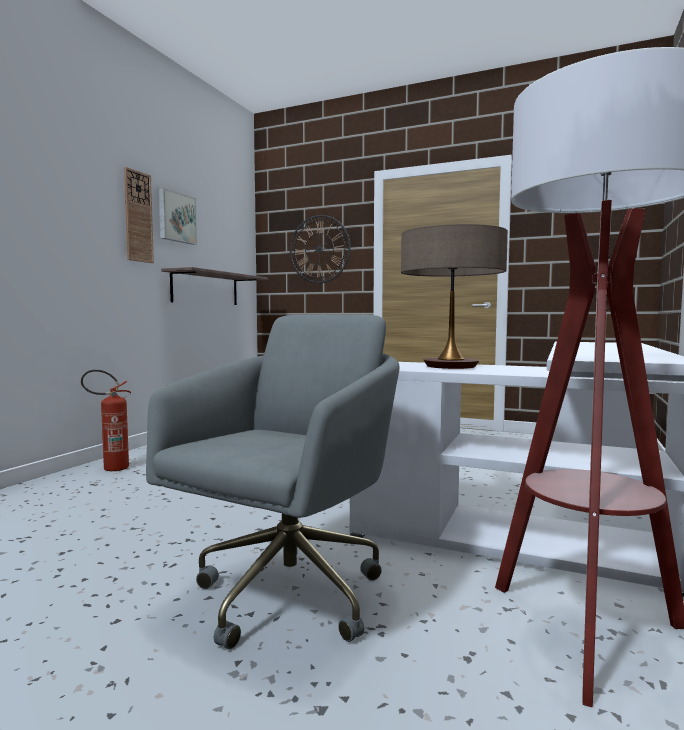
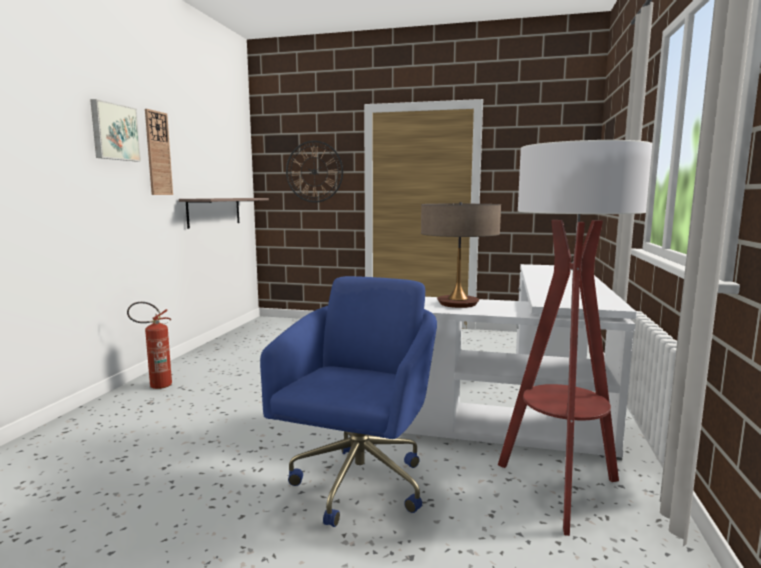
camera: 10 degrees left, 5 degrees up
grey office chair [146,314,400,649] -> blue office chair [260,276,437,527]
picture [159,188,197,245] -> picture moved to [90,99,141,161]

